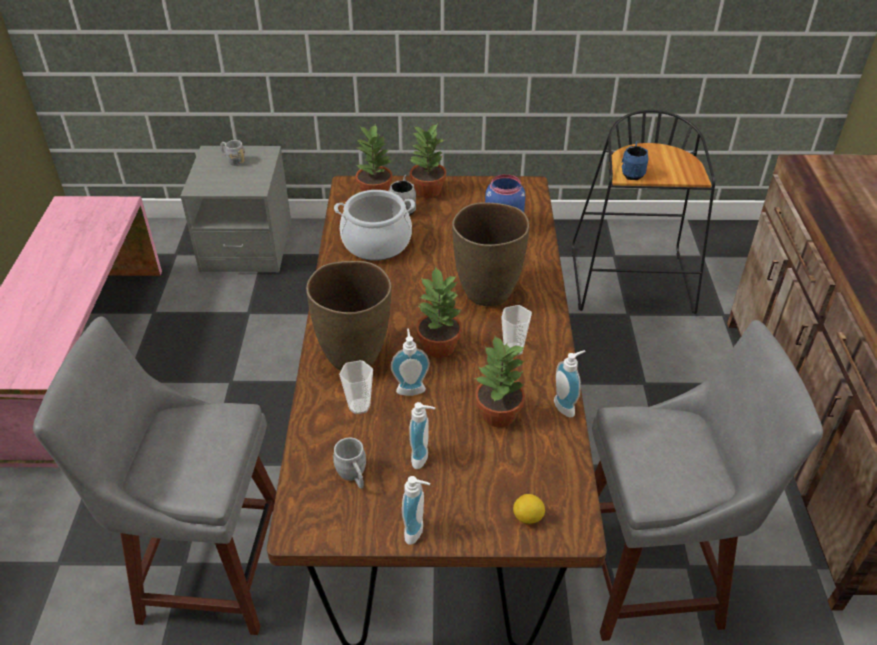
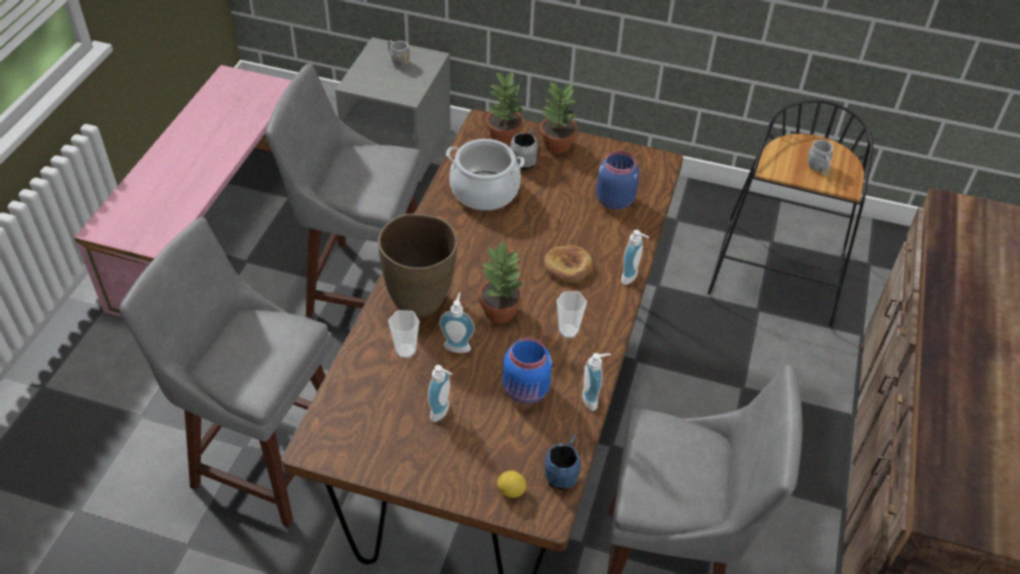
camera: 15 degrees right, 5 degrees up
grey mug [333,437,366,489] -> grey mug moved to [808,140,833,175]
soap dispenser [402,476,430,545] -> soap dispenser moved to [621,230,649,285]
brown vase [452,202,529,306] -> bread [544,246,593,283]
potted plant [474,336,525,428] -> blue jar [503,337,552,404]
blue mug [622,141,648,180] -> blue mug moved to [544,435,581,490]
none -> grey chair [266,64,423,317]

